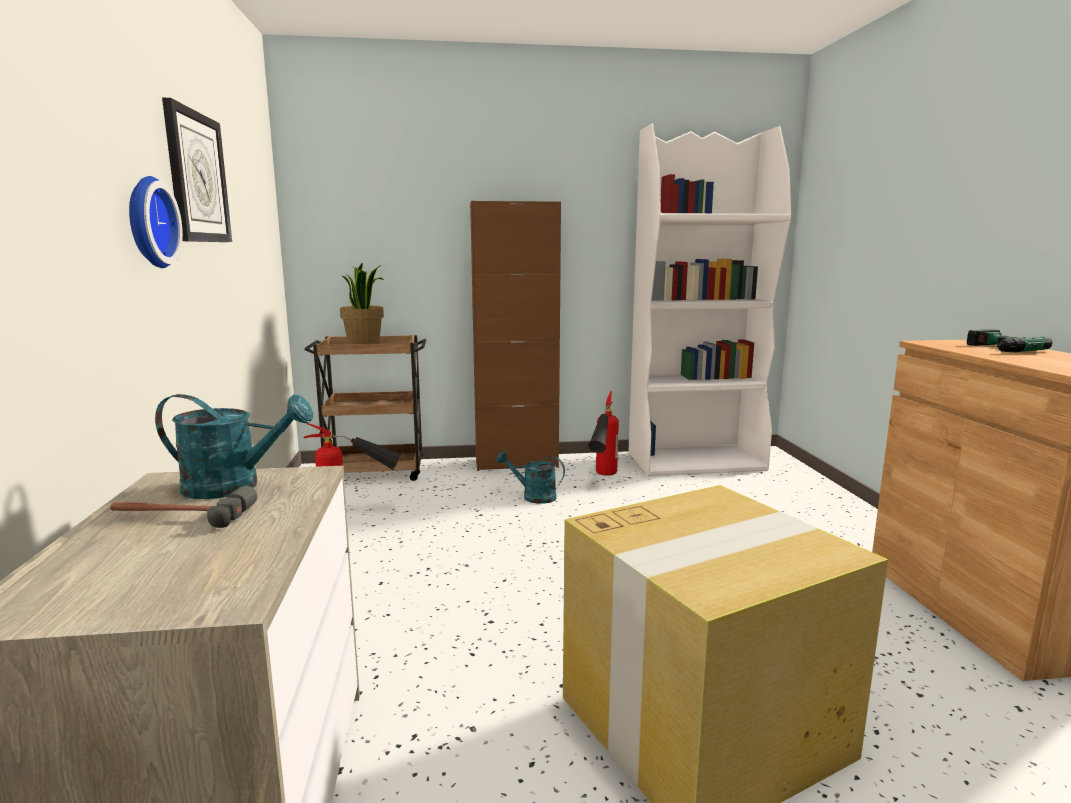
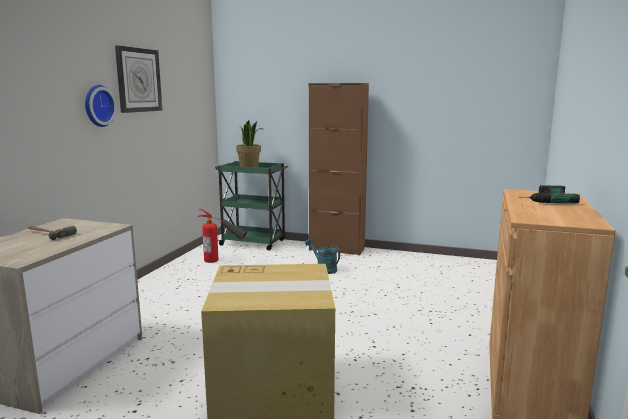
camera: 25 degrees right, 0 degrees up
turquoise watering can [155,394,313,499] -> none
brown cart [304,335,426,481] -> green cart [215,161,288,251]
fire extinguisher [588,391,619,476] -> none
white bookcase [628,123,791,476] -> none

